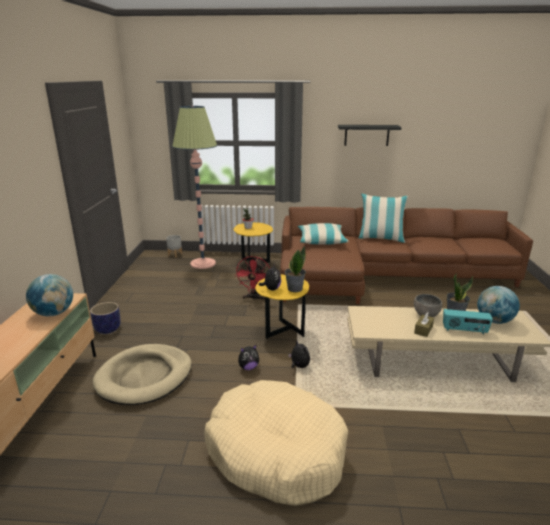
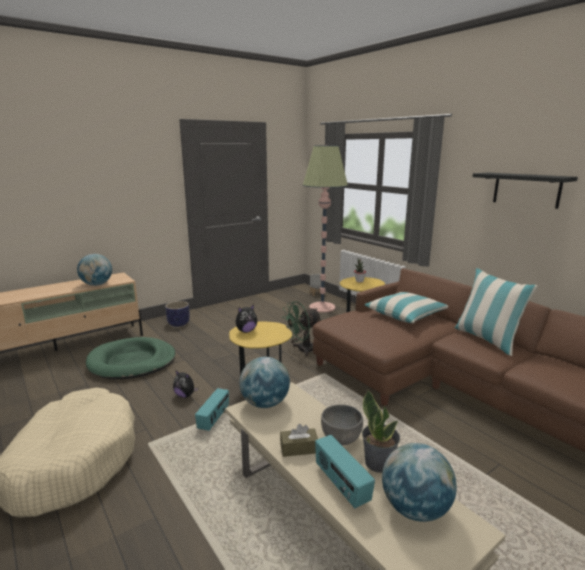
camera: 50 degrees right, 5 degrees down
beige dog bed [92,344,192,405] -> green dog bed [86,337,176,379]
red fan [235,256,270,300] -> green fan [283,301,322,356]
potted plant [285,246,306,292] -> none
plush toy [288,341,310,368] -> radio [195,388,229,431]
none -> globe [239,357,290,408]

